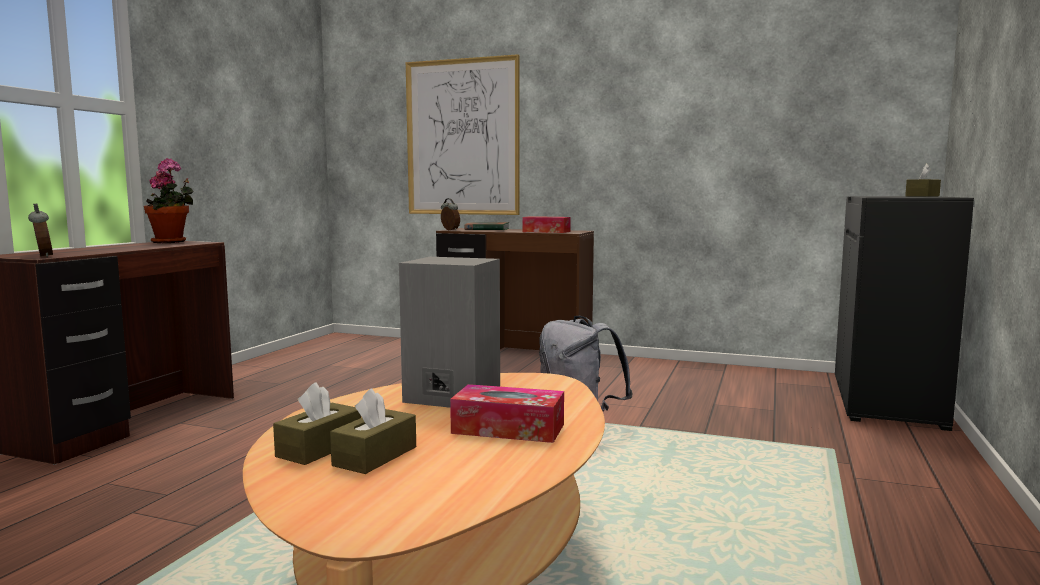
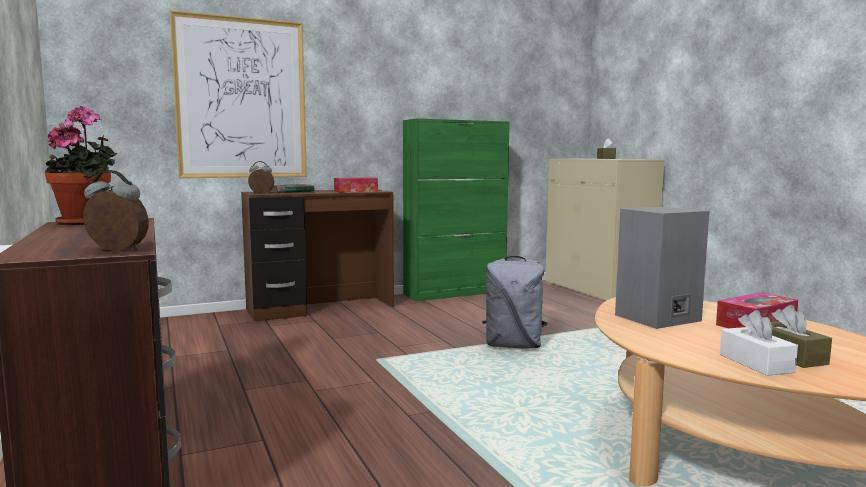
camera: 45 degrees left, 0 degrees up
brown tissue box [273,382,361,465] -> white tissue box [720,310,798,376]
black cabinet [835,196,974,431] -> beige cabinet [545,159,664,301]
none -> green cabinet [403,119,510,301]

